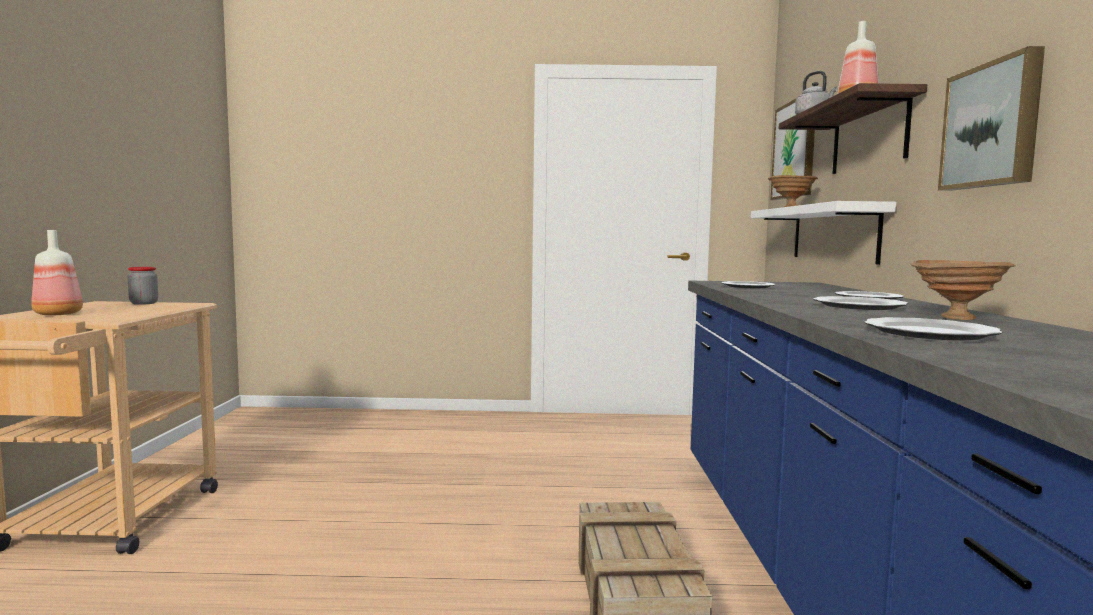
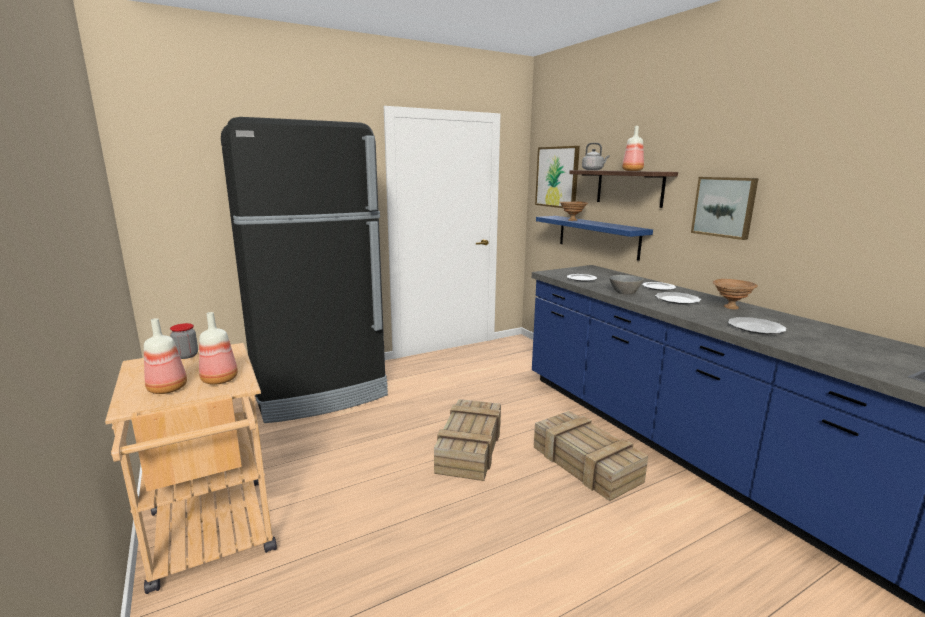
camera: 30 degrees left, 10 degrees up
white shelf [751,201,896,265] -> blue shelf [536,216,653,261]
none -> bottle [199,312,238,385]
none -> black fridge [221,117,388,423]
none -> crate [434,399,501,481]
none -> grey bowl [609,275,644,294]

